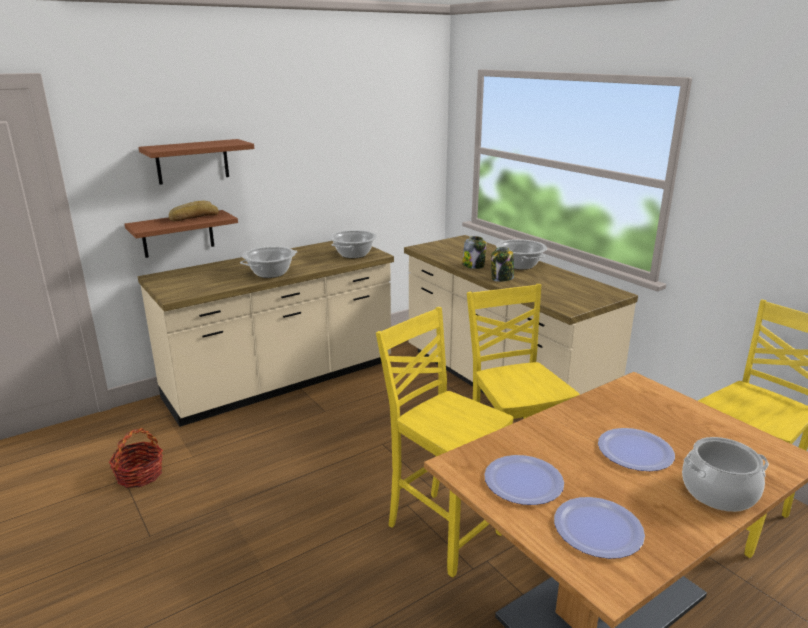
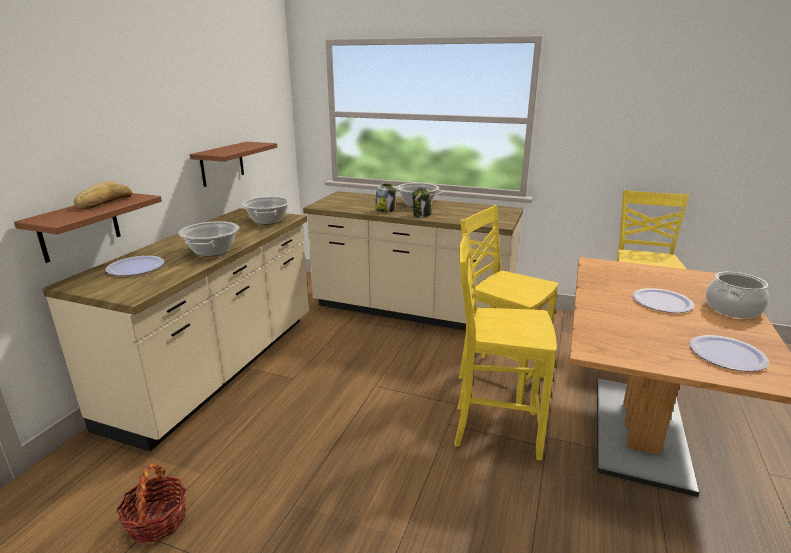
camera: 35 degrees left, 0 degrees up
brown shelf [138,139,254,185] -> brown shelf moved to [190,142,277,187]
plate [484,455,564,505] -> plate moved to [105,256,165,276]

